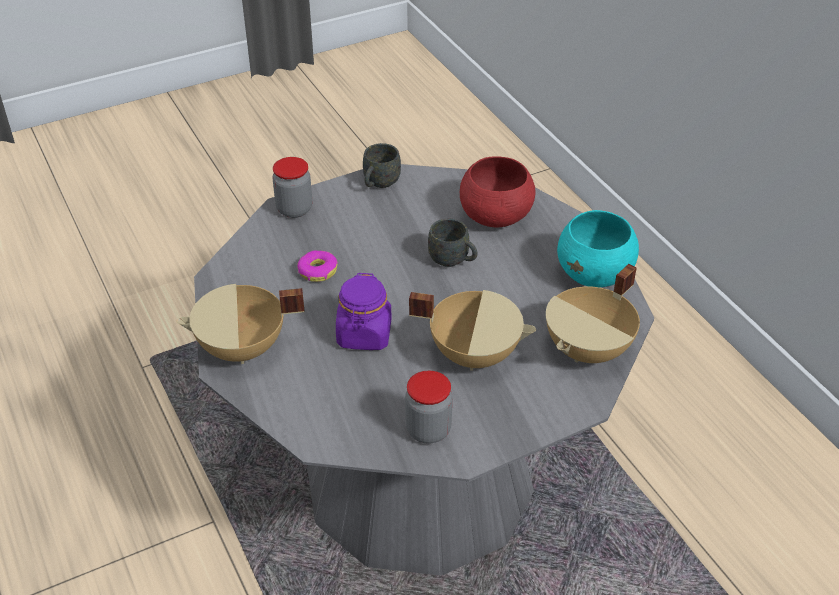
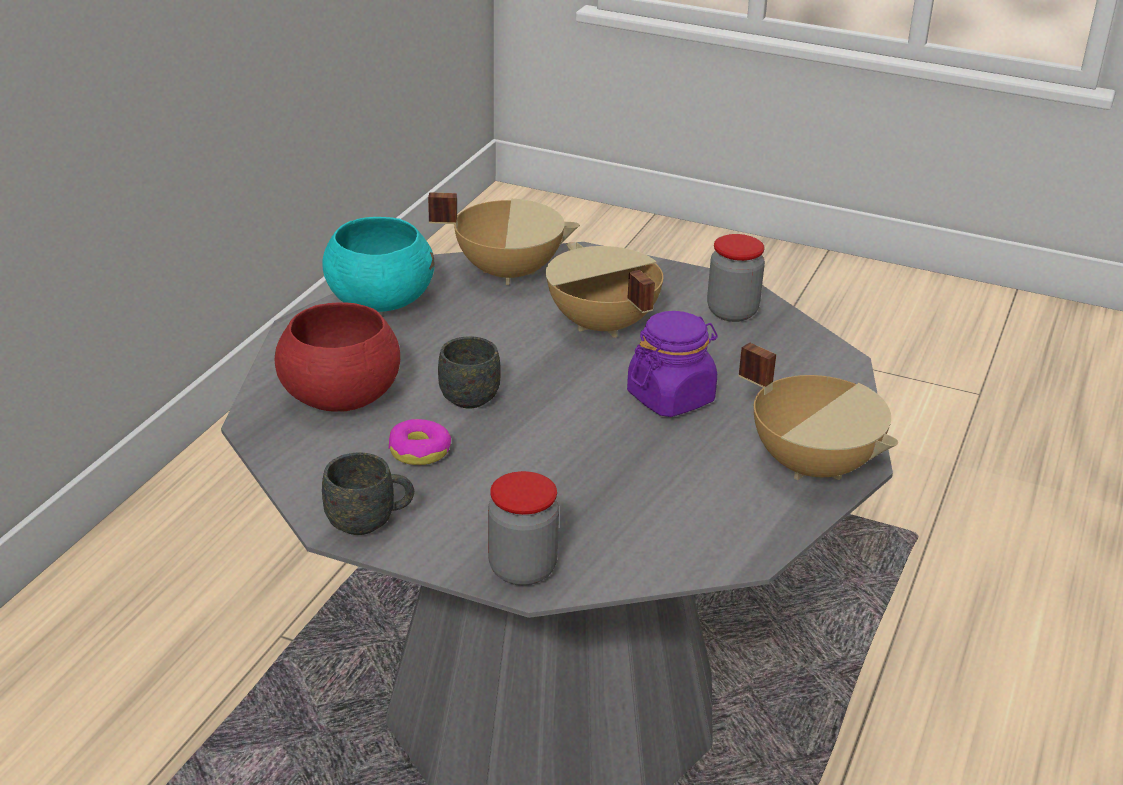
camera: 130 degrees left, 10 degrees down
donut [297,251,338,282] -> donut moved to [389,419,451,465]

